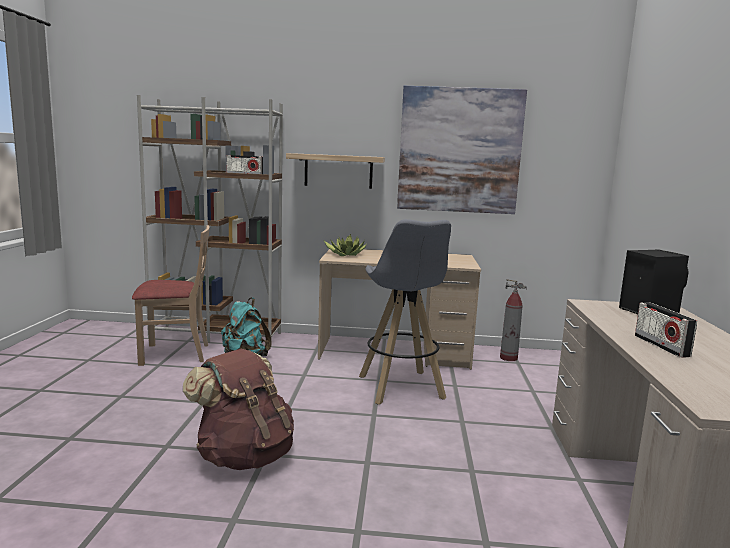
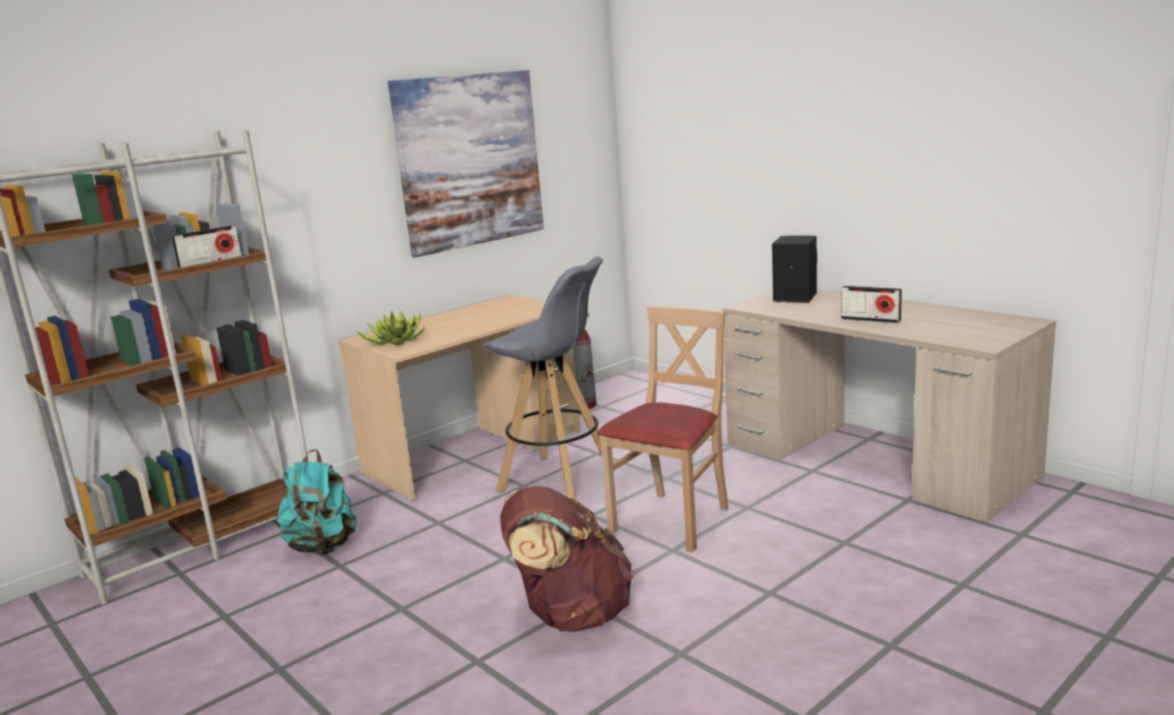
camera: 45 degrees left, 5 degrees up
beige chair [132,225,209,366] -> beige chair moved to [597,306,728,553]
shelf [286,153,385,189] -> none

